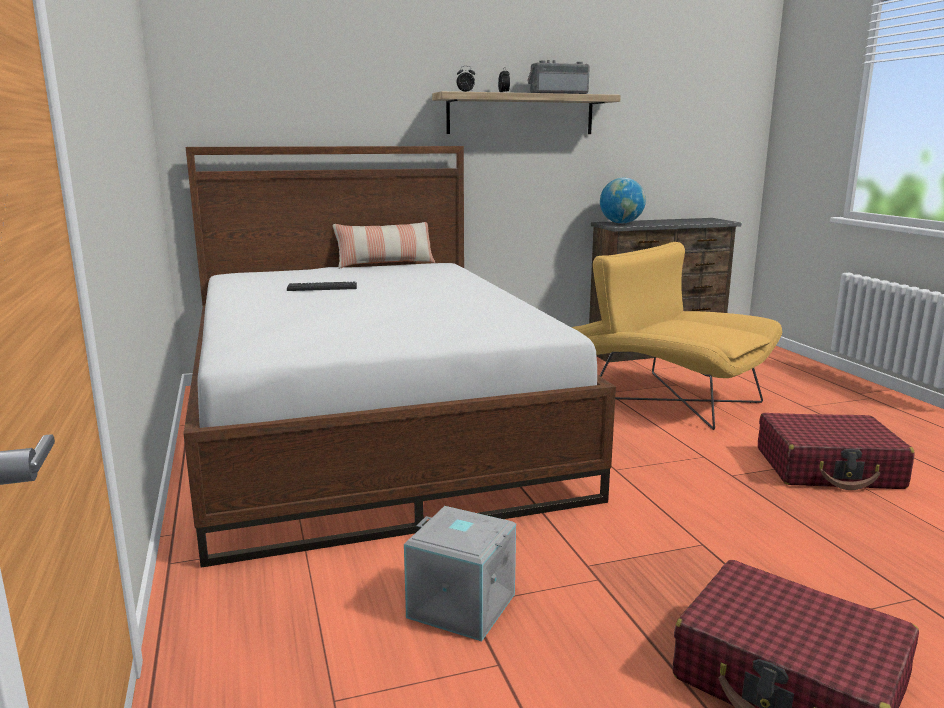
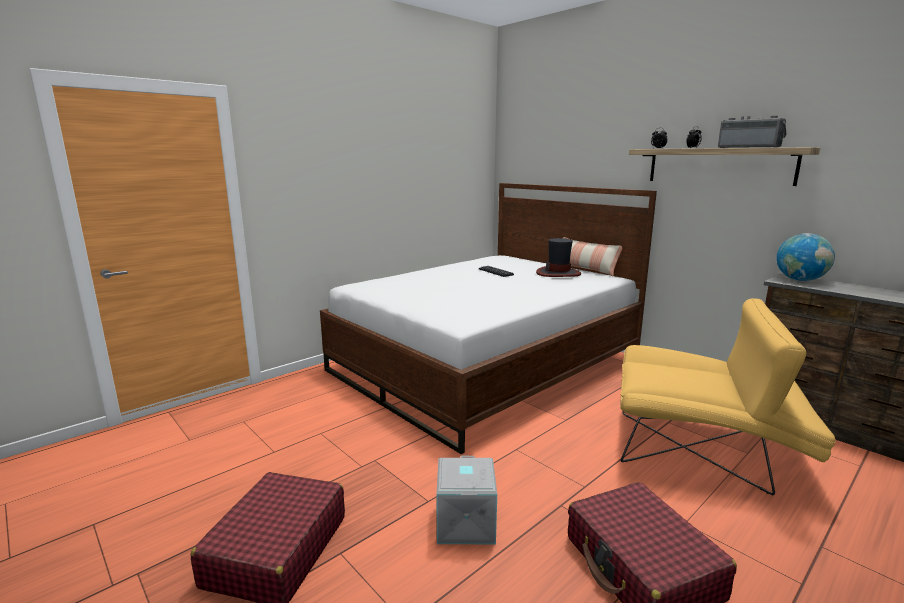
camera: 65 degrees right, 0 degrees up
grey storage box [404,506,516,641] -> grey storage box moved to [436,456,497,544]
yellow armchair [571,242,782,430] -> yellow armchair turned 90 degrees clockwise [620,298,836,496]
none -> hat [536,238,581,277]

